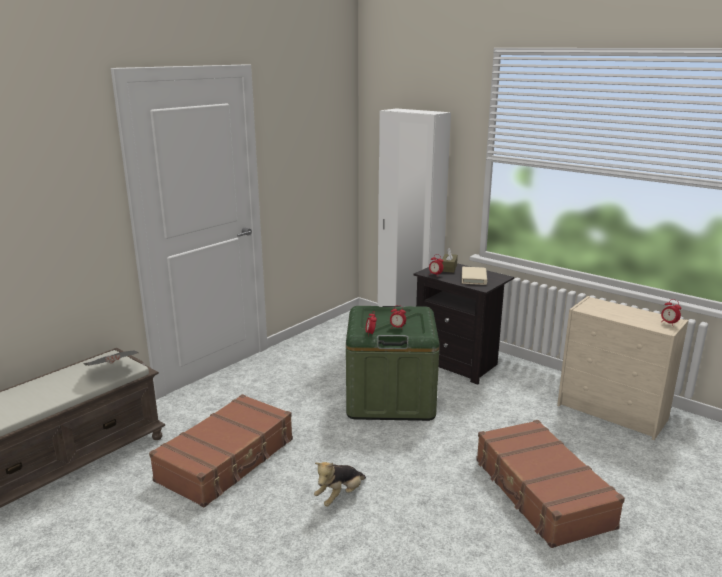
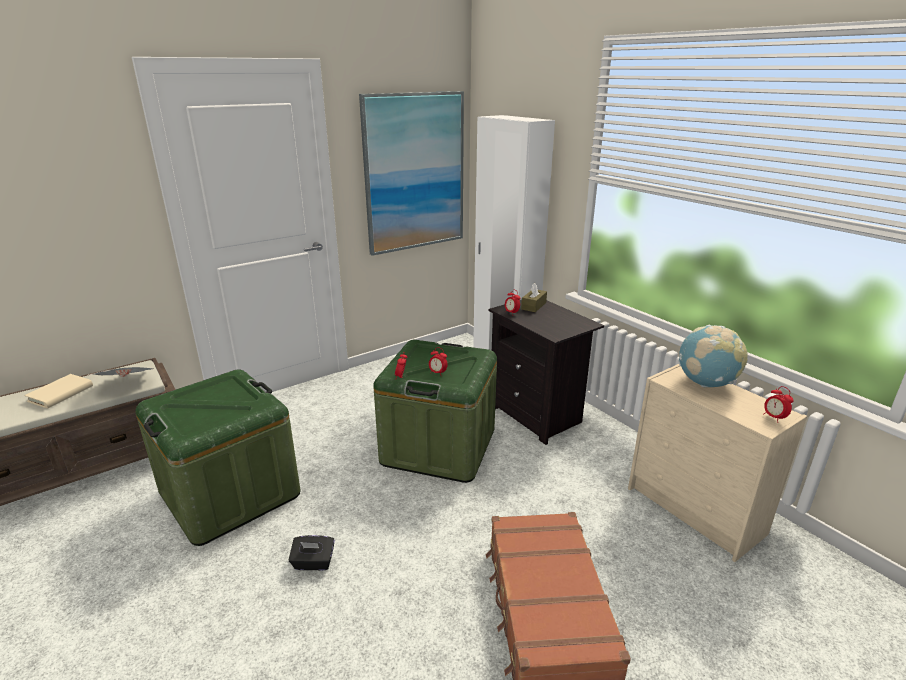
camera: 15 degrees right, 5 degrees up
brown suitcase [149,394,293,507] -> green storage box [135,369,300,546]
plush toy [314,462,366,507] -> black tissue box [289,535,335,570]
beige book [462,267,487,285] -> beige book moved to [24,374,93,409]
none -> picture [359,91,464,256]
none -> globe [678,325,747,387]

